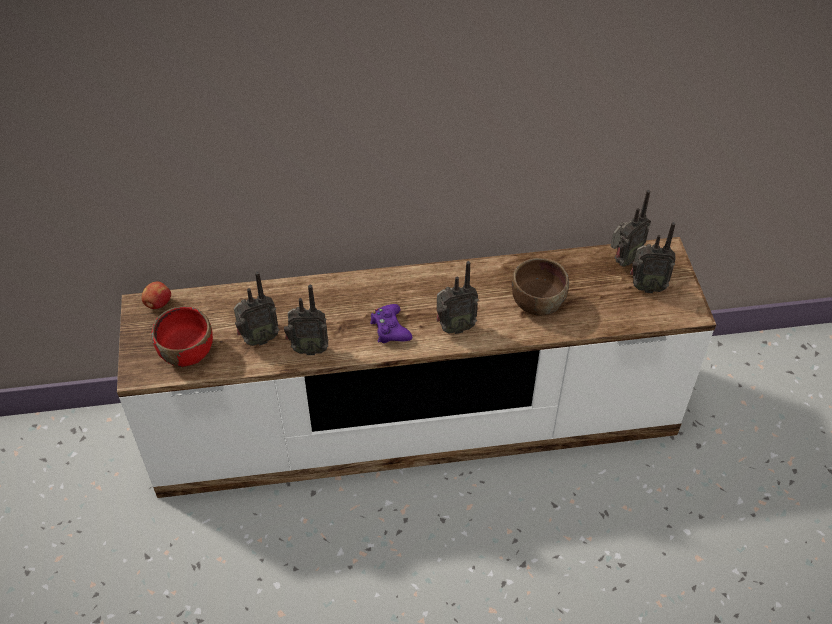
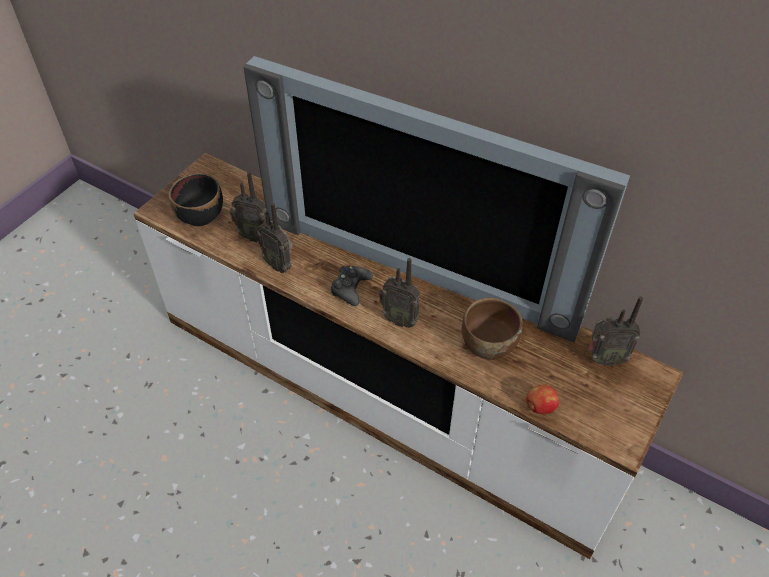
camera: 40 degrees right, 0 degrees up
apple [142,282,171,309] -> apple moved to [526,385,559,414]
red bowl [151,306,213,367] -> black bowl [168,173,223,226]
purple game controller [370,304,412,343] -> black game controller [331,265,373,306]
radio [630,222,676,293] -> none
none -> television [243,56,630,342]

